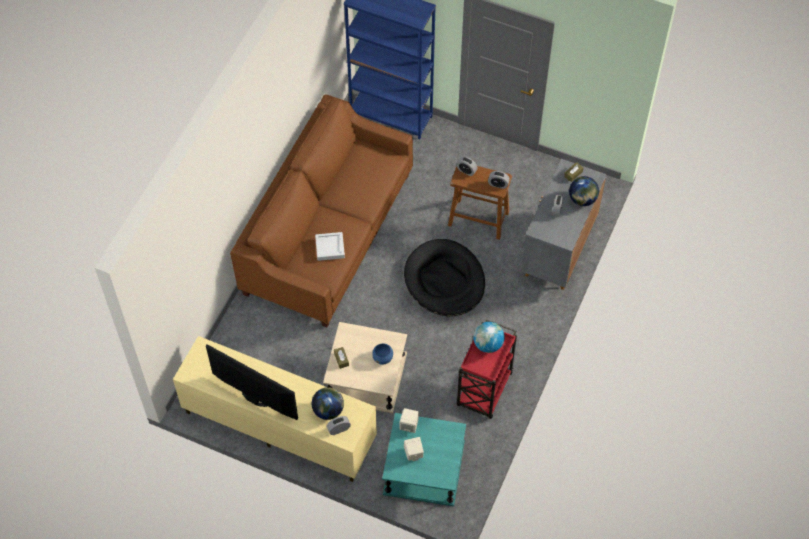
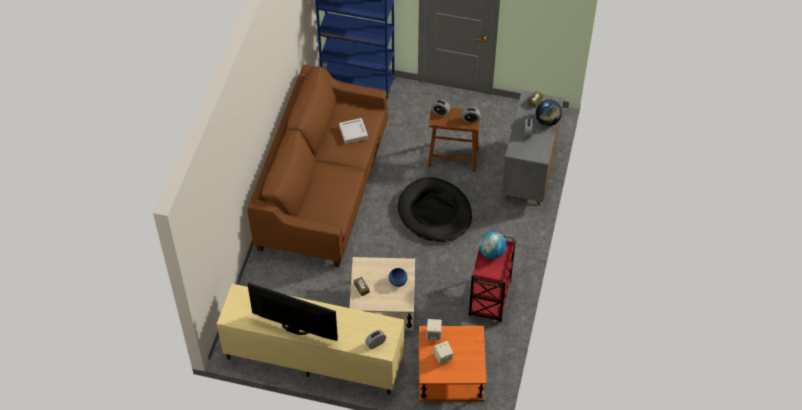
camera: 10 degrees left, 5 degrees down
globe [312,387,344,420] -> none
grey tray [315,232,345,261] -> grey tray moved to [339,118,368,144]
turquoise side table [382,413,466,507] -> orange side table [419,326,486,402]

